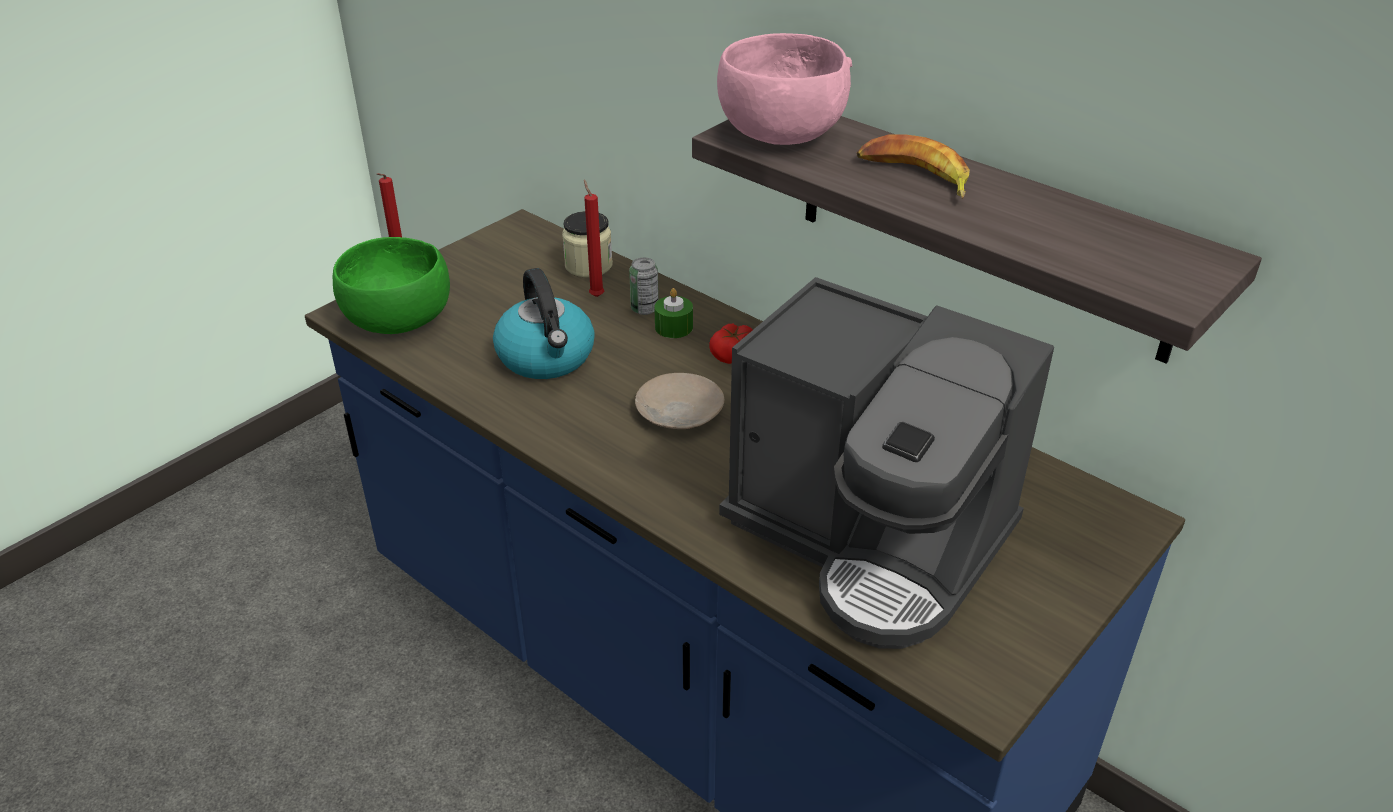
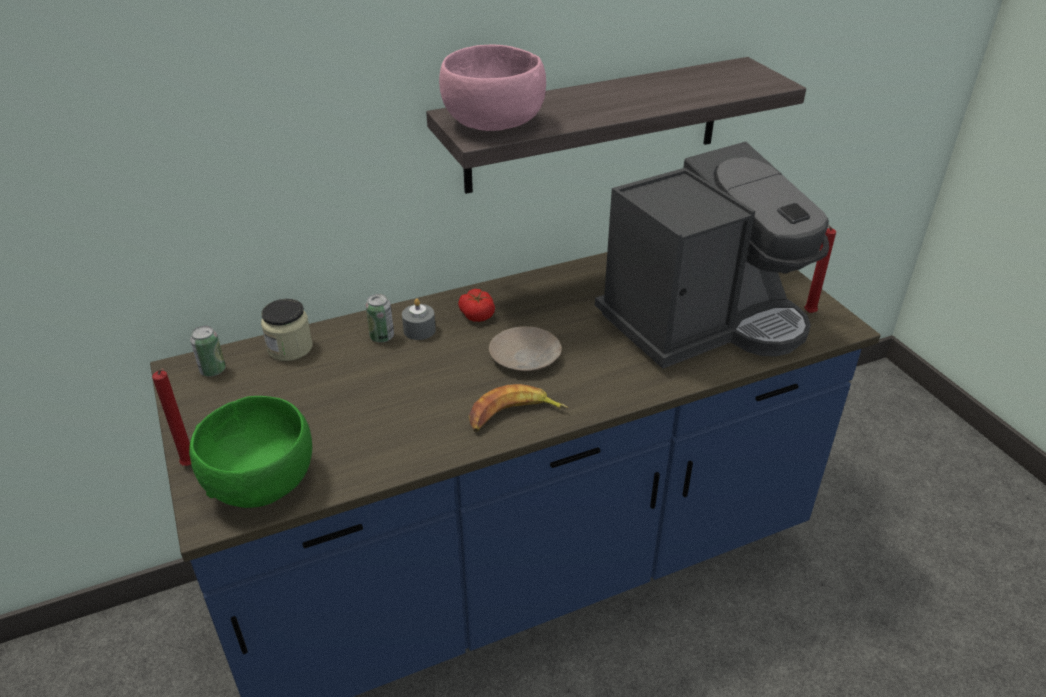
camera: 65 degrees left, 0 degrees up
kettle [493,268,595,379] -> none
red candle [584,179,604,297] -> red candle moved to [804,225,836,313]
green candle [654,288,693,338] -> grey candle [402,298,436,340]
banana [857,134,970,199] -> banana moved to [469,384,568,432]
none -> can [190,326,226,376]

